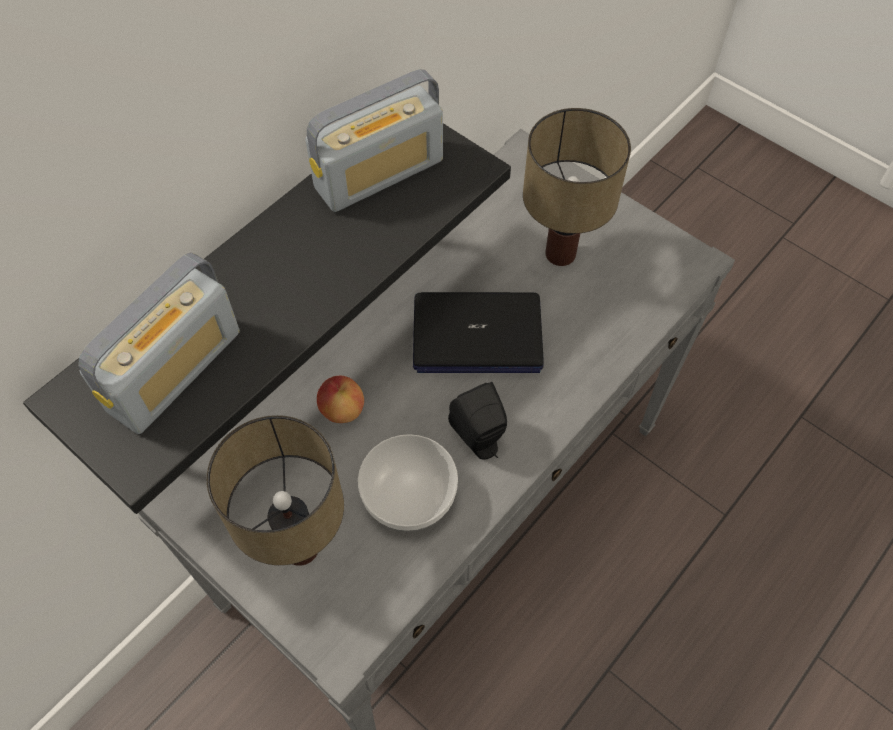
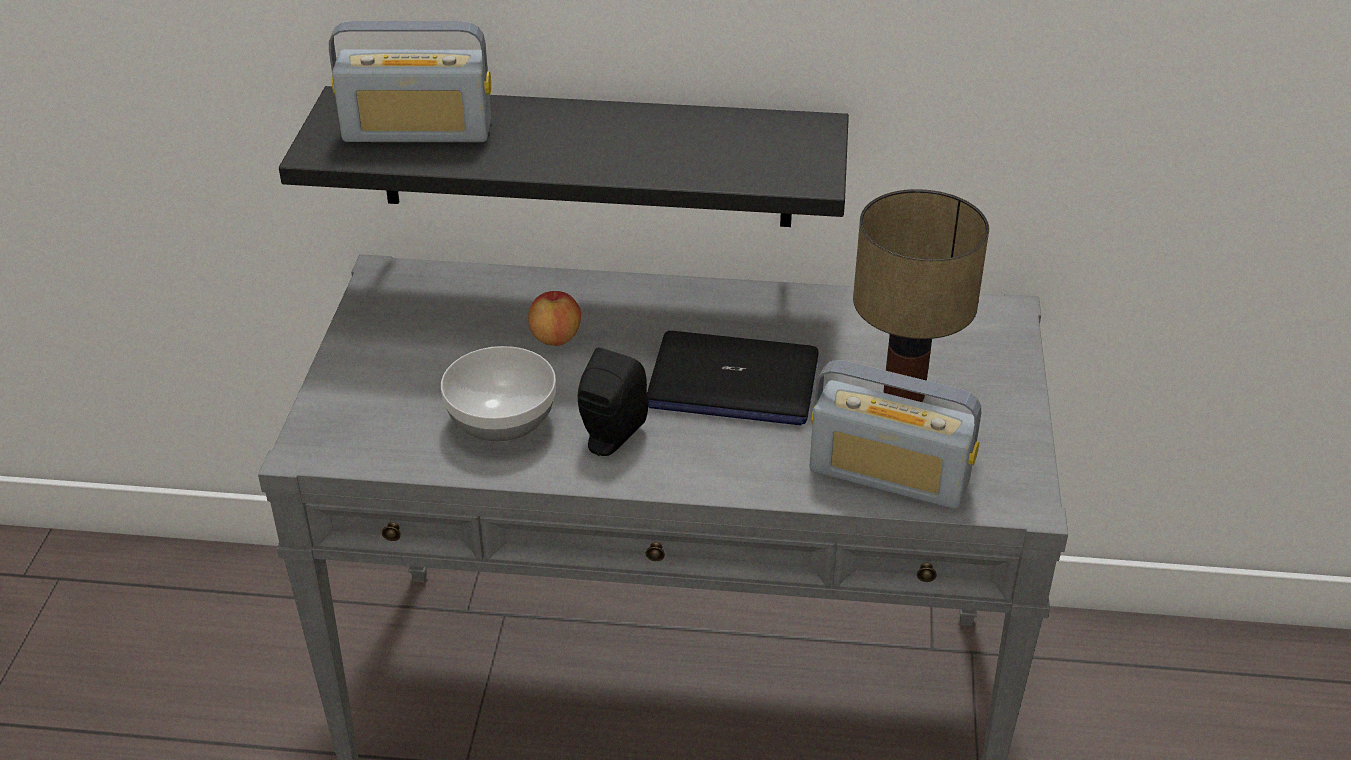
camera: 55 degrees right, 20 degrees down
table lamp [206,415,344,566] -> none
radio [306,69,443,212] -> radio moved to [810,360,981,510]
laptop [413,292,544,373] -> laptop turned 45 degrees counterclockwise [647,331,818,426]

